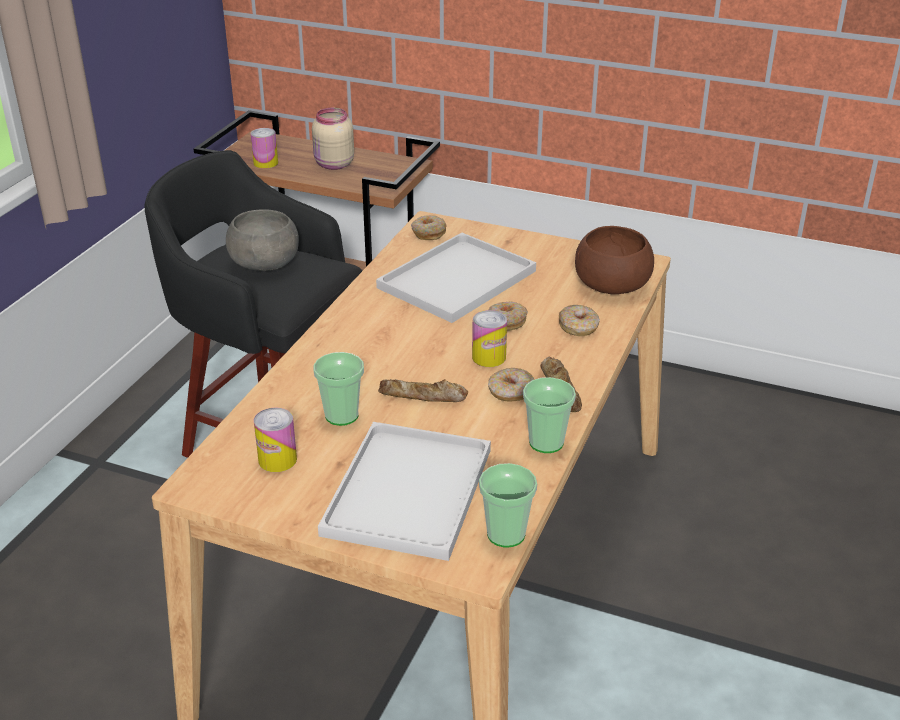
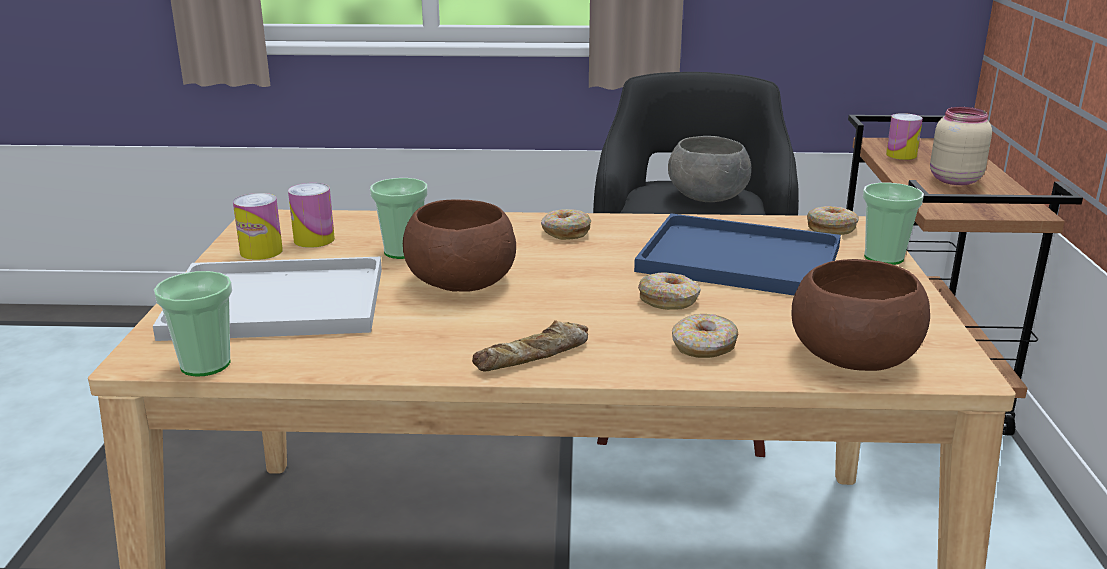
camera: 70 degrees right, 10 degrees down
white tray [376,233,536,323] -> blue tray [634,213,841,295]
bread [378,379,468,402] -> brown bowl [403,200,516,292]
can [472,310,507,367] -> can moved to [233,193,283,260]
donut [488,368,534,402] -> donut moved to [541,209,591,240]
cup [523,377,576,453] -> cup moved to [863,183,924,265]

